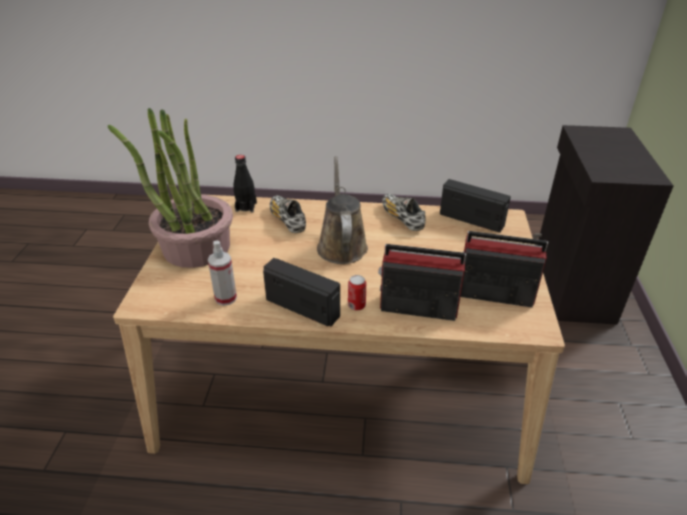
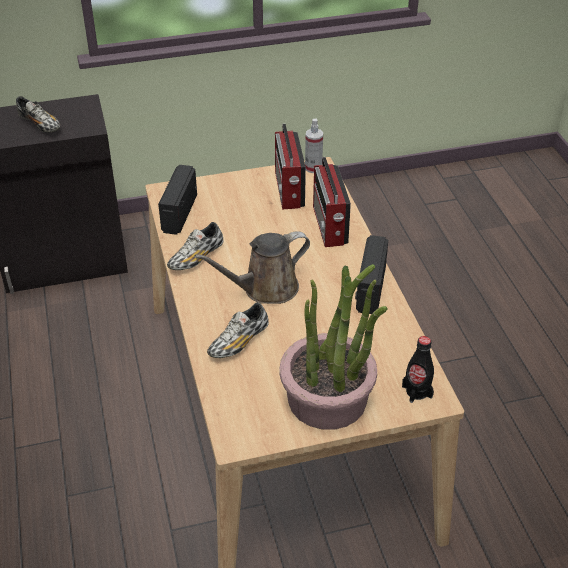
camera: 110 degrees left, 5 degrees up
spray bottle [208,240,237,306] -> spray bottle moved to [305,119,323,173]
black bottle [233,155,257,212] -> black bottle moved to [402,336,434,403]
can [348,275,366,310] -> none
none -> shoe [16,96,60,133]

